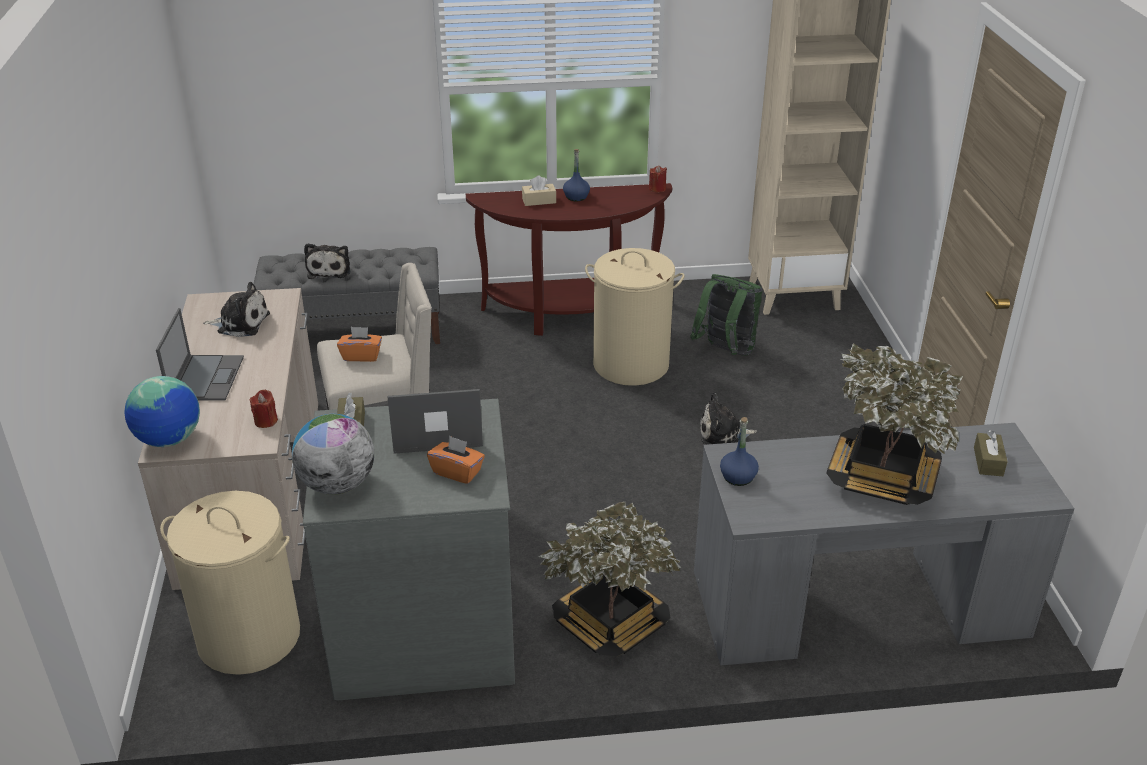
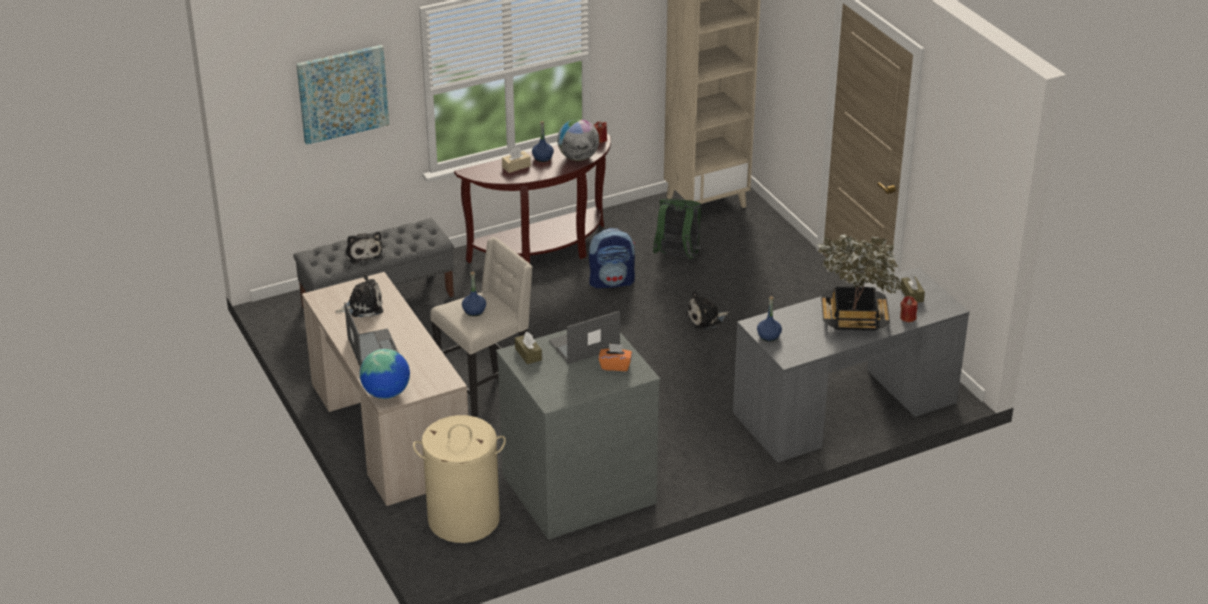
camera: 20 degrees left, 0 degrees up
red candle [250,390,278,428] -> red candle moved to [900,296,918,322]
globe [292,414,374,495] -> globe moved to [557,119,599,161]
orange tissue box [337,327,382,362] -> blue bottle [462,272,486,316]
potted plant [539,502,681,657] -> none
beige laundry basket [585,248,685,386] -> backpack [589,228,635,288]
none -> picture [296,45,389,145]

